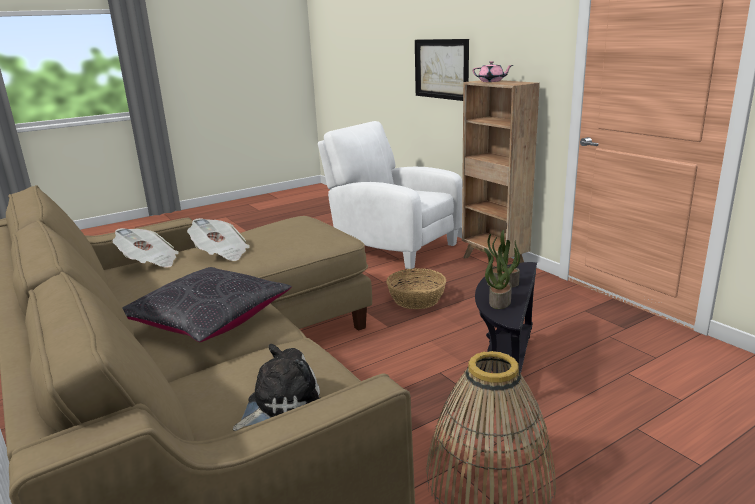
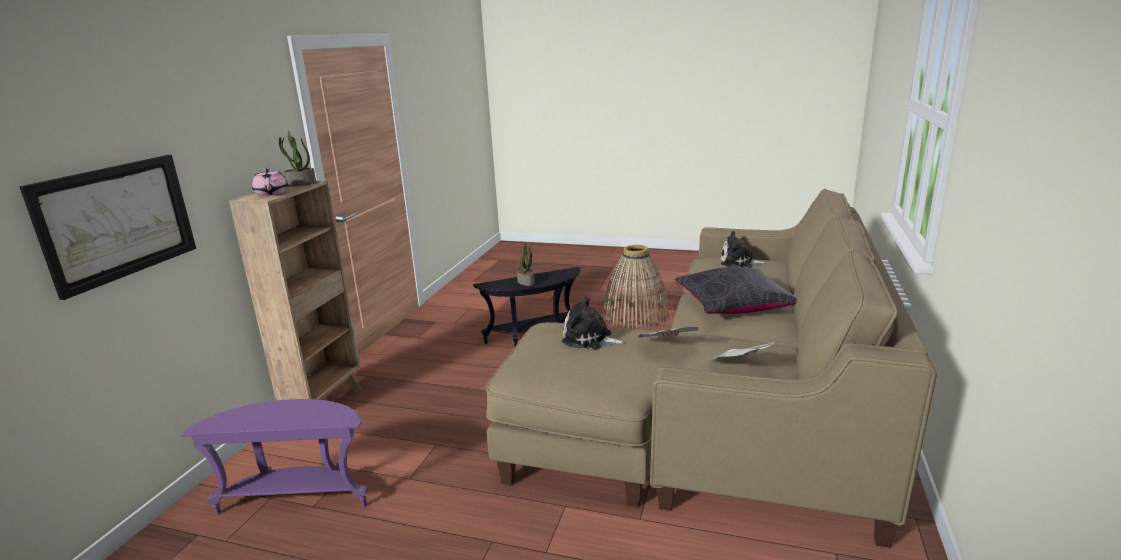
camera: 130 degrees left, 0 degrees up
white armchair [318,121,462,269] -> purple side table [181,399,368,514]
basket [386,268,447,309] -> none
potted plant [484,244,518,309] -> potted plant moved to [279,130,316,187]
none -> plush toy [562,296,626,350]

